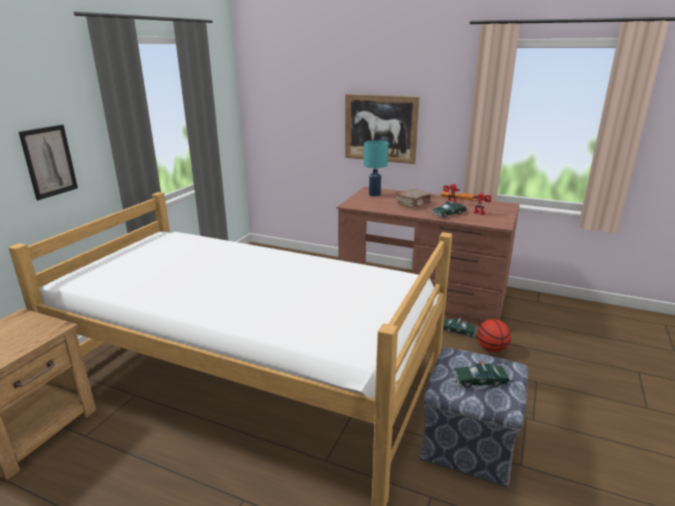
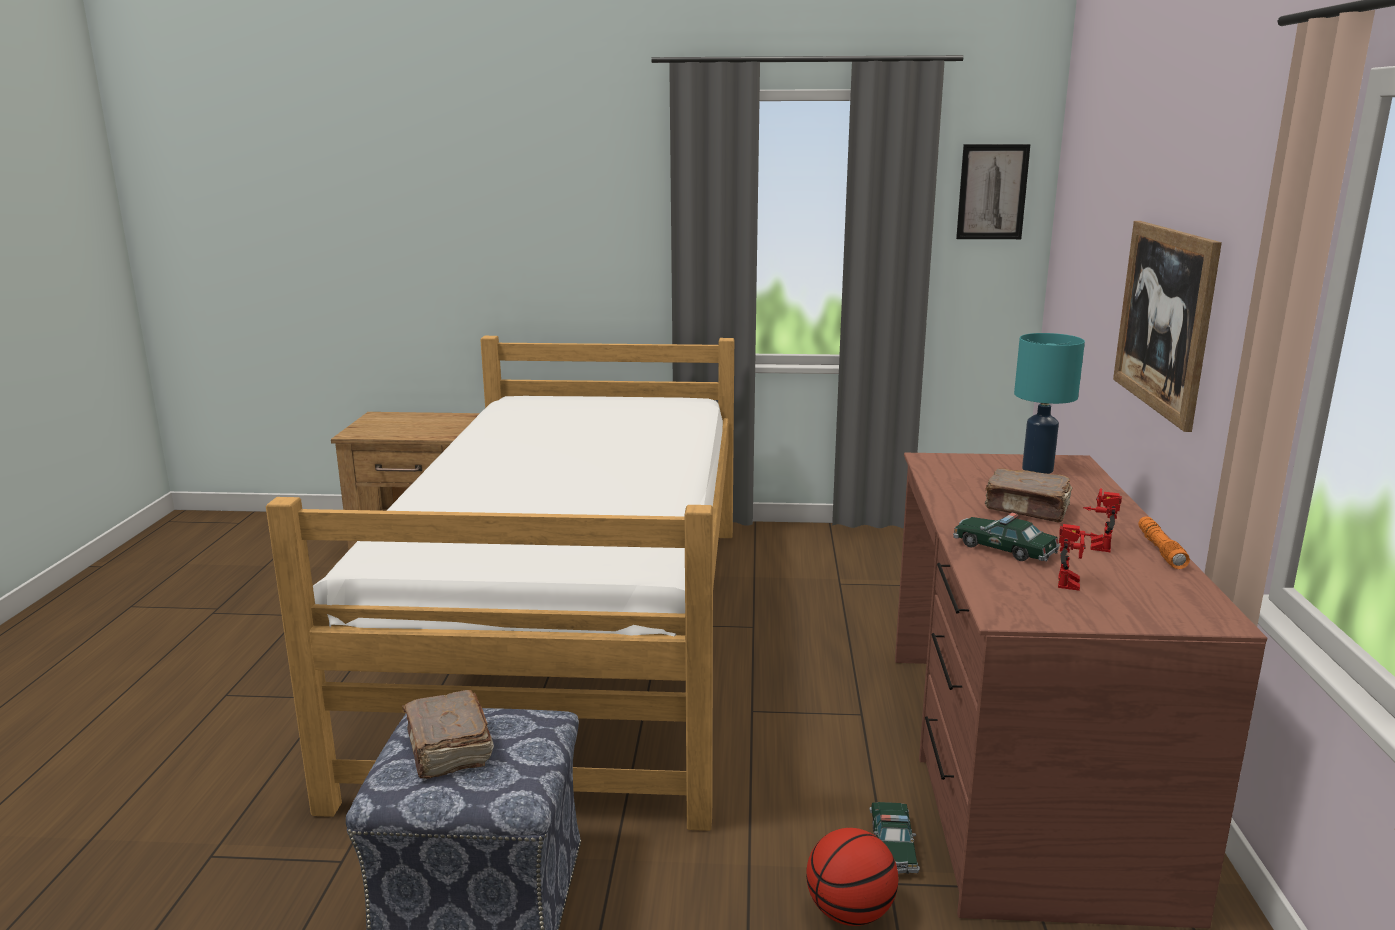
camera: 70 degrees right, 5 degrees down
picture [19,125,78,200] -> picture moved to [956,144,1031,239]
toy car [453,361,510,388] -> brown book [402,690,494,779]

